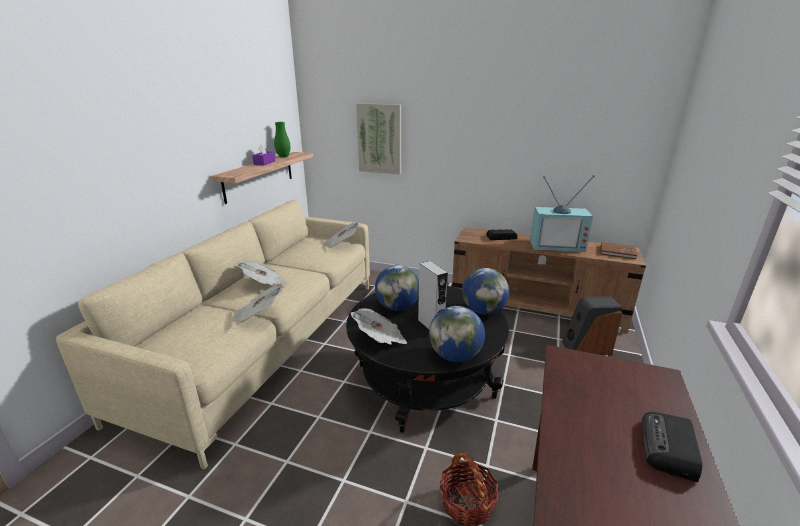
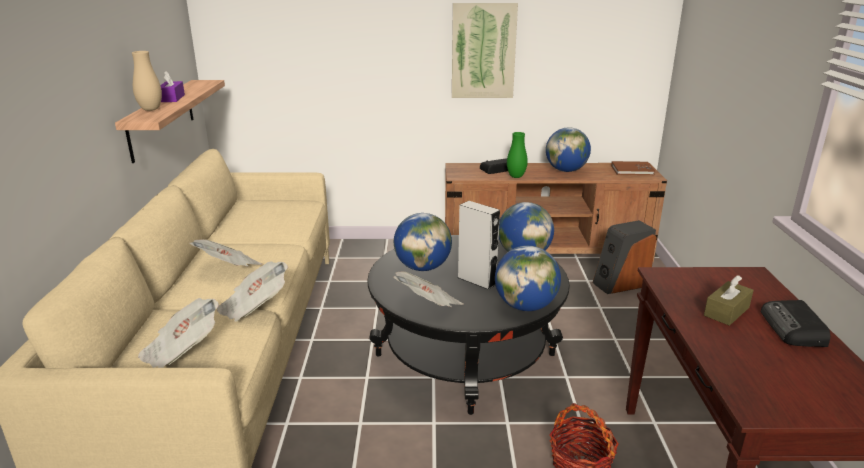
camera: 20 degrees left, 0 degrees up
green vase [274,122,290,158] -> green vase moved to [507,132,528,178]
newspaper [323,223,359,248] -> newspaper moved to [138,298,219,368]
picture [356,103,401,174] -> picture moved to [452,3,518,98]
television [530,175,595,252] -> globe [546,127,591,172]
none -> beige vase [132,51,162,111]
none -> brown tissue box [704,276,754,326]

